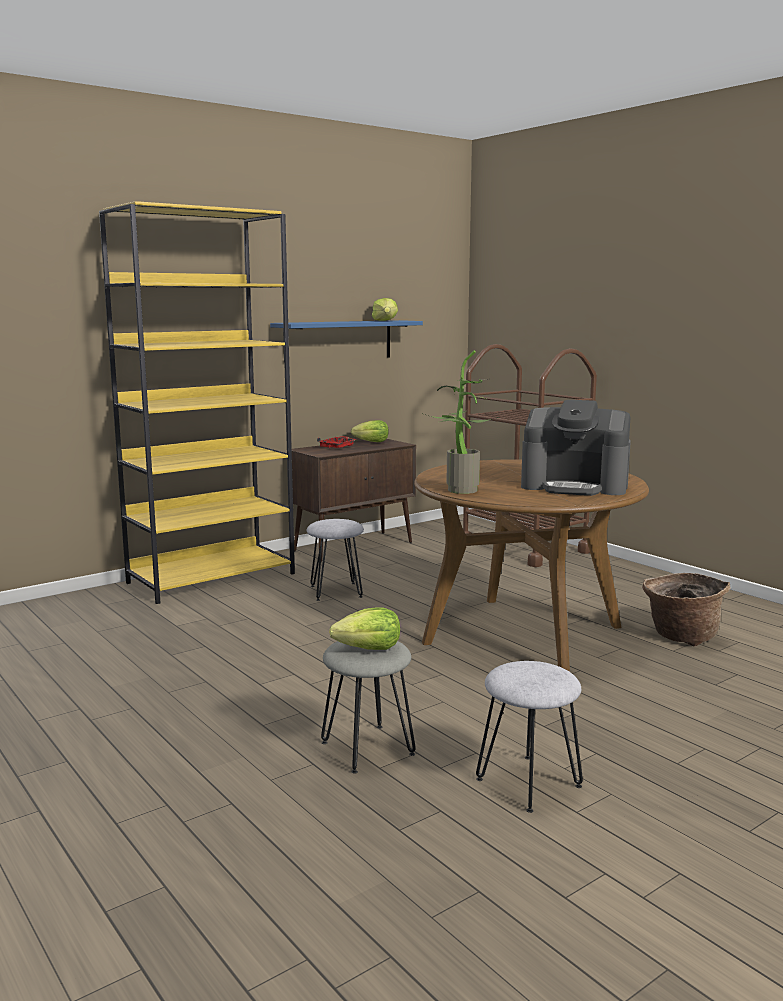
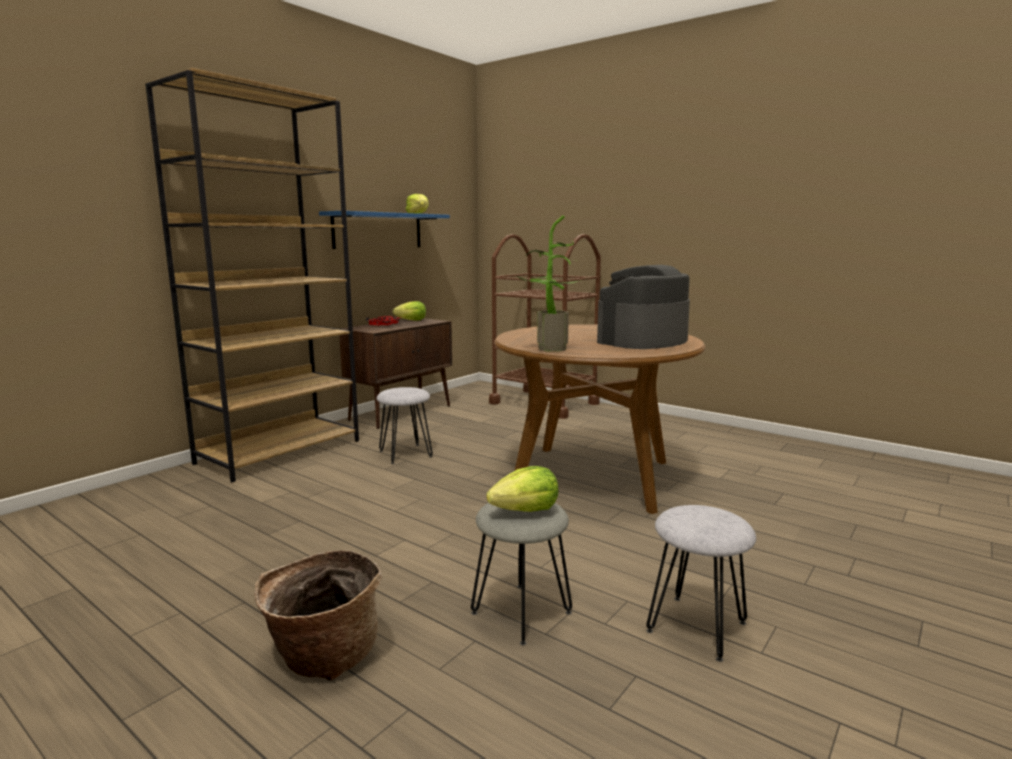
camera: 15 degrees left, 0 degrees up
yellow bookcase [99,201,295,604] -> brown bookcase [145,68,359,482]
coffee machine [521,400,631,496] -> coffee machine turned 135 degrees clockwise [597,265,690,349]
basket [642,573,731,647] -> basket moved to [254,550,382,680]

